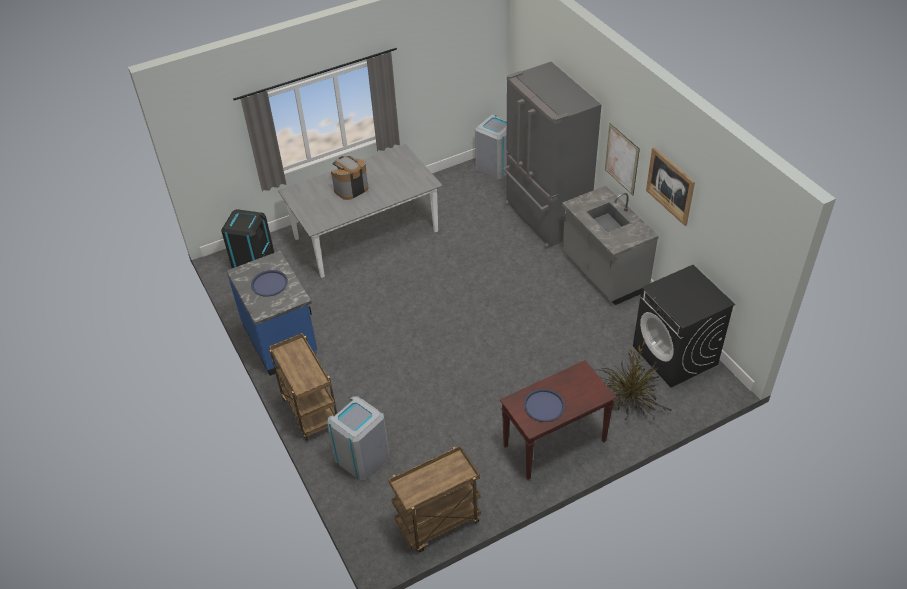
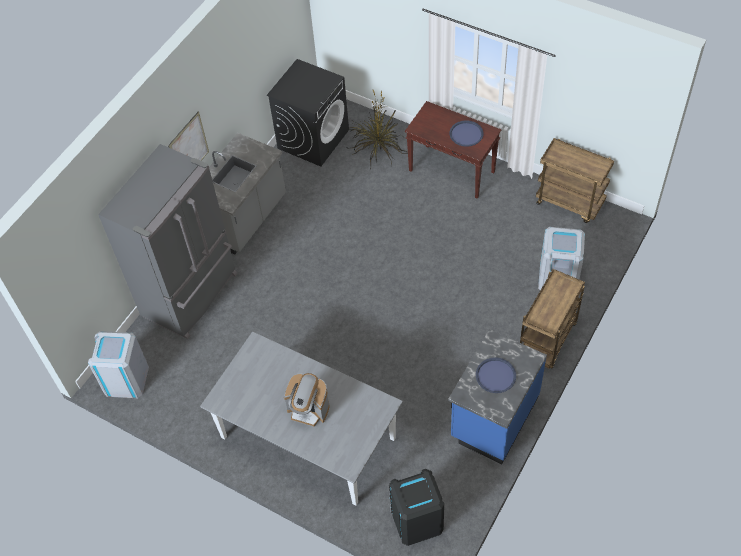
camera: 120 degrees left, 10 degrees up
picture [646,147,695,226] -> none

